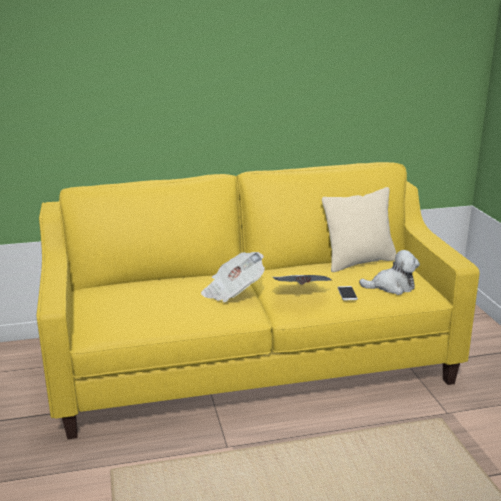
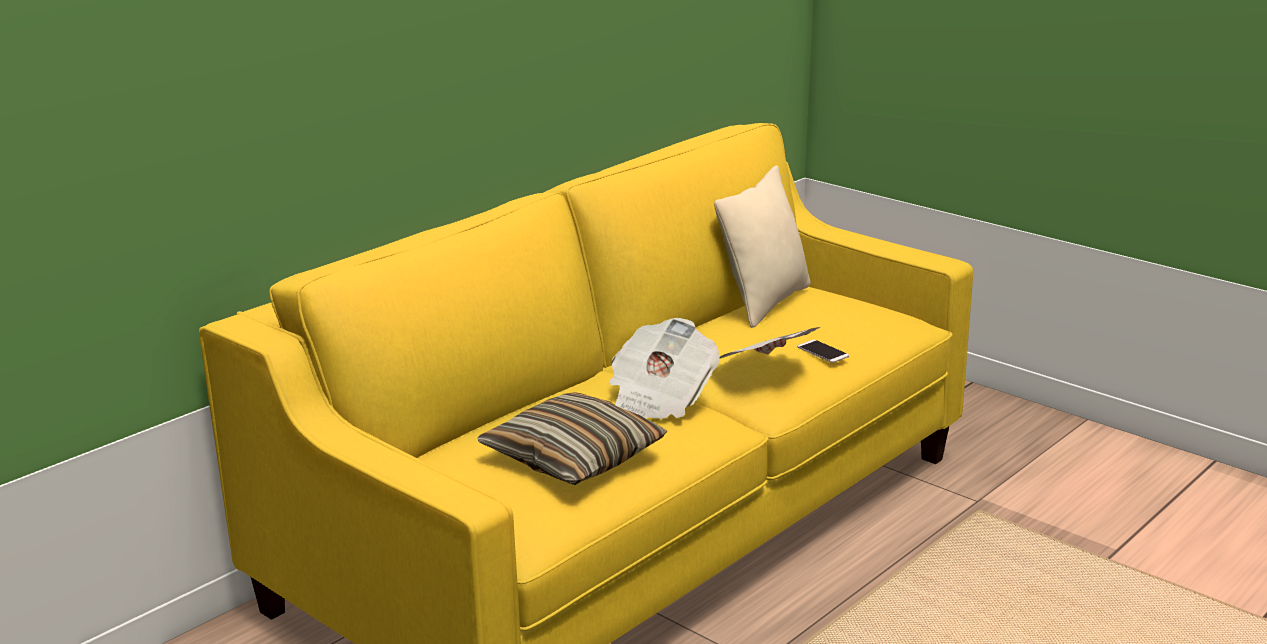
camera: 35 degrees left, 0 degrees up
plush toy [359,250,420,295] -> none
none -> pillow [477,392,667,485]

